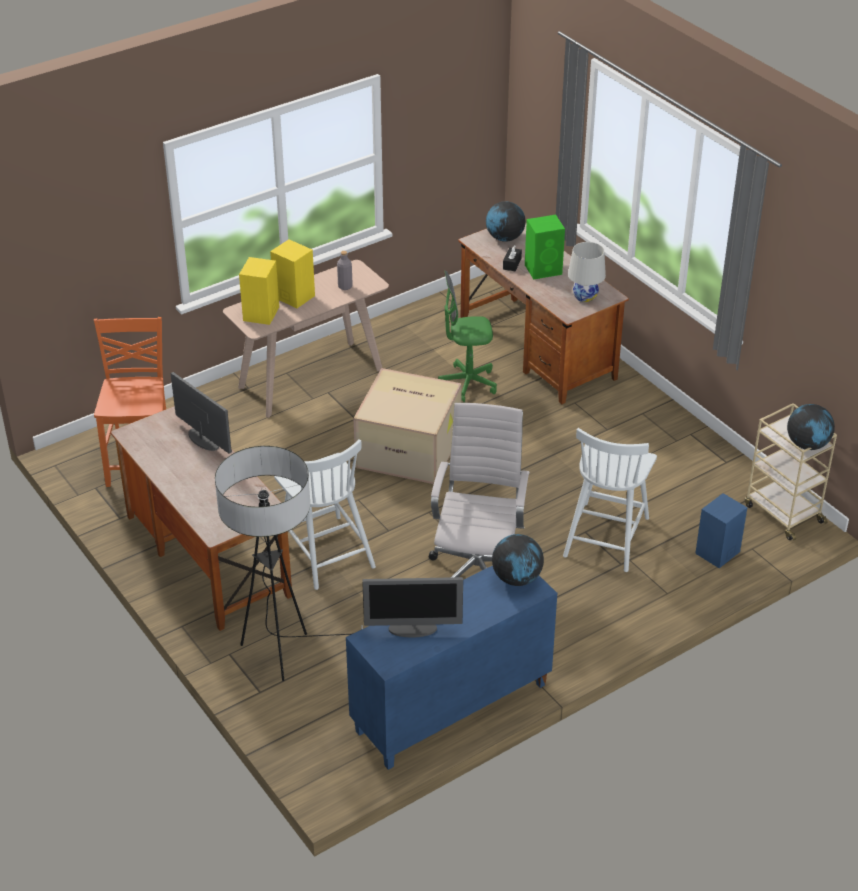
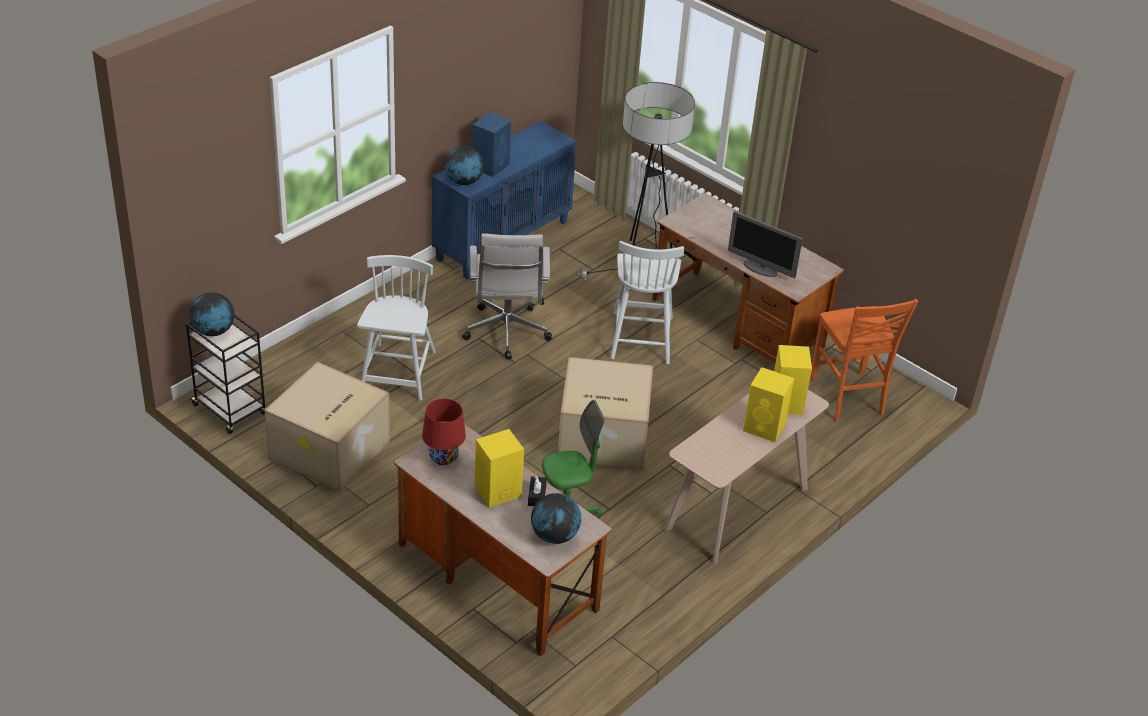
camera: 165 degrees right, 0 degrees up
white chair [274,439,376,590] -> white chair turned 135 degrees counterclockwise [610,241,684,364]
grey bottle [337,251,353,290] -> none
monitor [362,577,463,637] -> none
green speaker [525,215,565,280] -> yellow speaker [475,429,524,508]
white table lamp [568,242,606,302] -> red table lamp [422,398,466,465]
blue speaker [695,493,747,568] -> blue speaker moved to [472,112,511,177]
beige cart [745,403,837,541] -> black cart [186,314,267,434]
none -> cardboard box [264,362,390,492]

